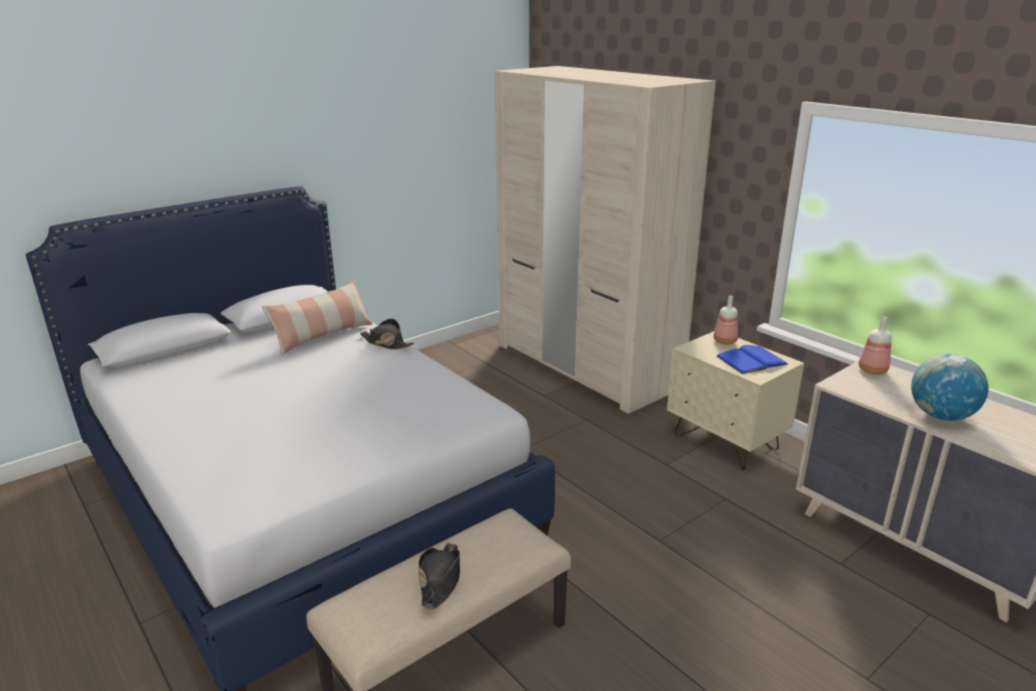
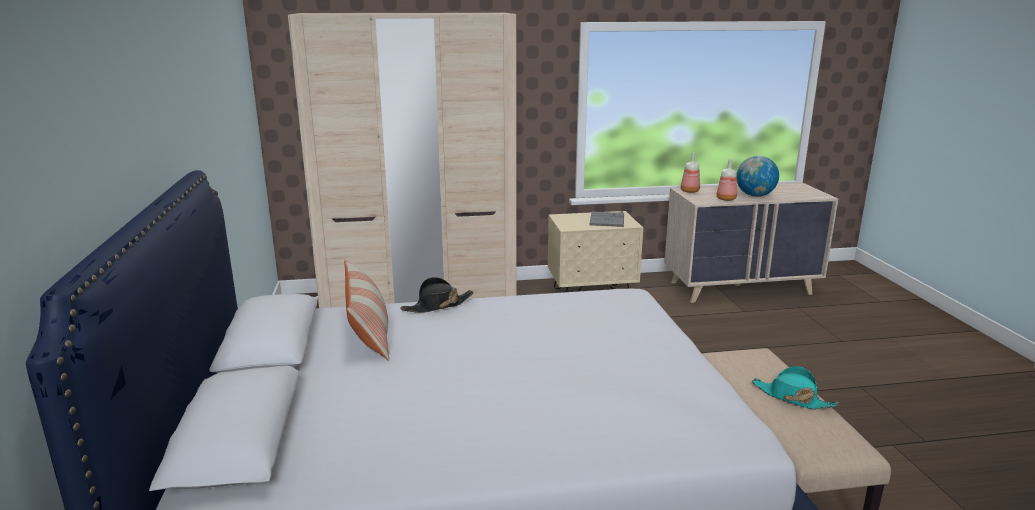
camera: 60 degrees left, 5 degrees down
black hat [418,543,460,610] -> turquoise hat [752,366,839,409]
bottle [714,296,738,344] -> bottle moved to [717,159,737,201]
blue book [716,345,789,374] -> grey book [589,211,624,227]

